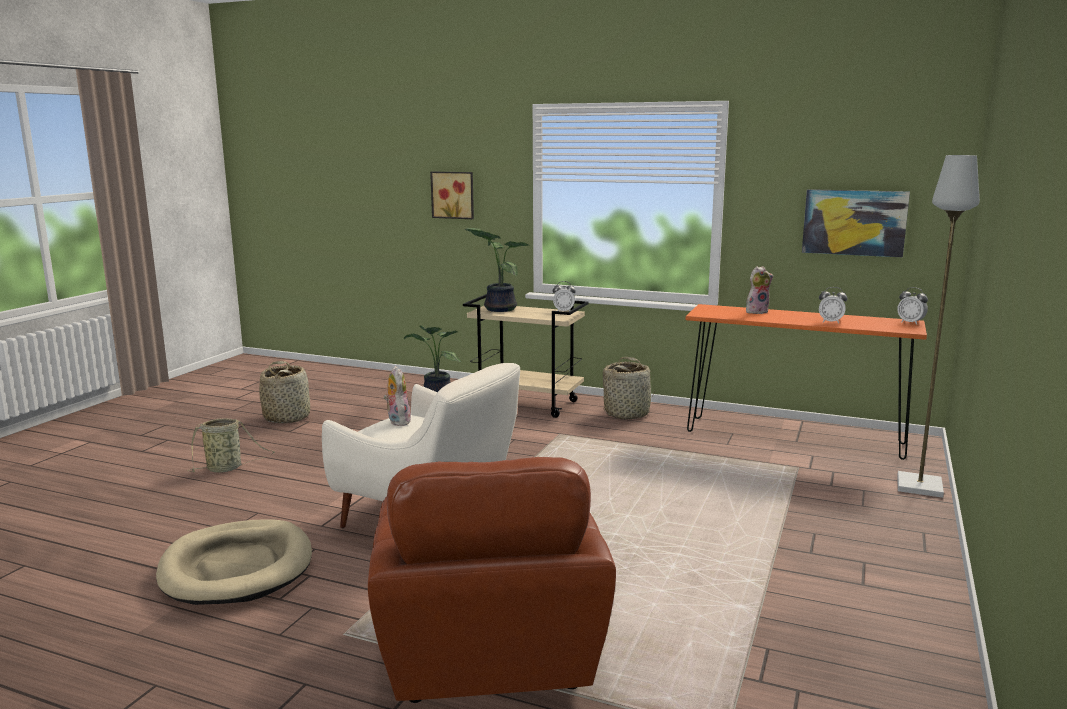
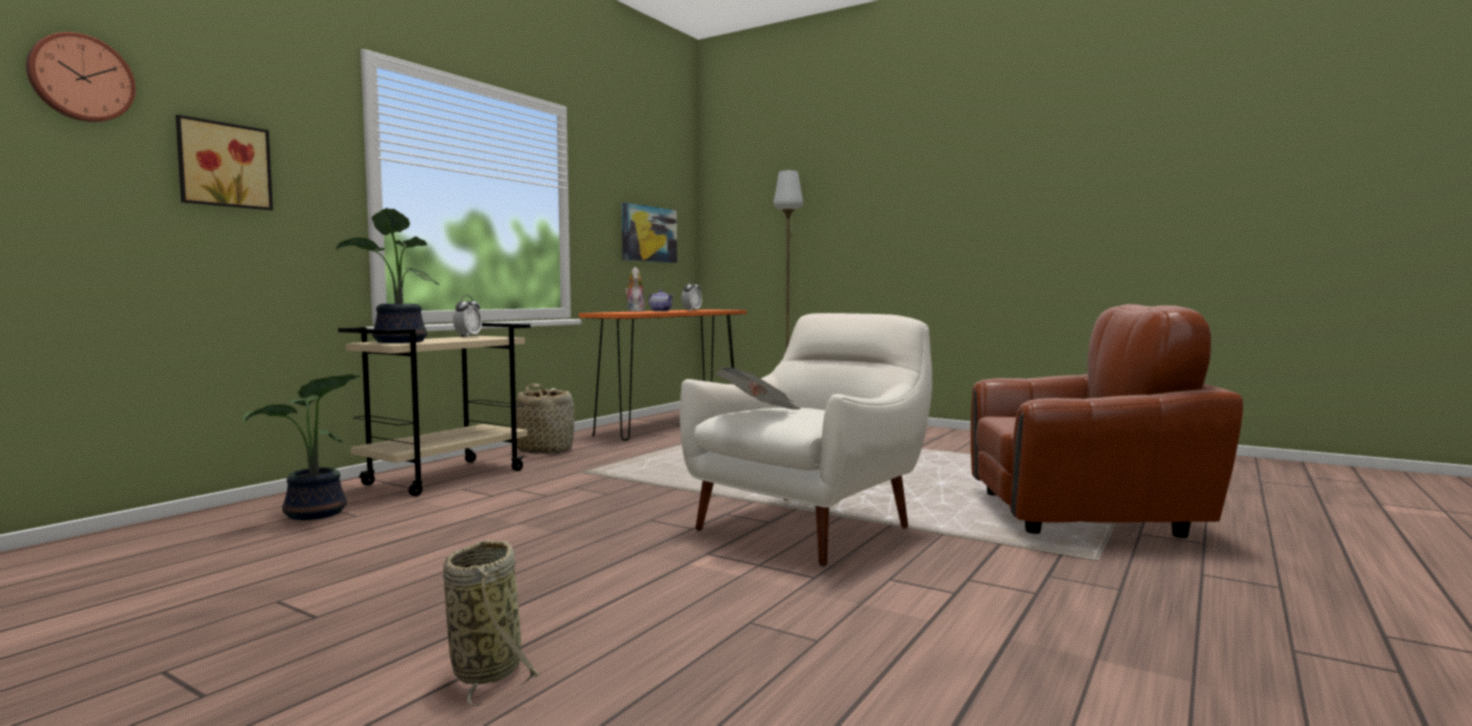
camera: 80 degrees left, 10 degrees down
beige dog bed [156,519,312,605] -> none
basket [259,361,310,423] -> none
plush toy [383,366,411,426] -> newspaper [716,367,801,410]
alarm clock [897,287,928,325] -> none
none -> wall clock [26,32,136,122]
none -> teapot [648,290,673,312]

